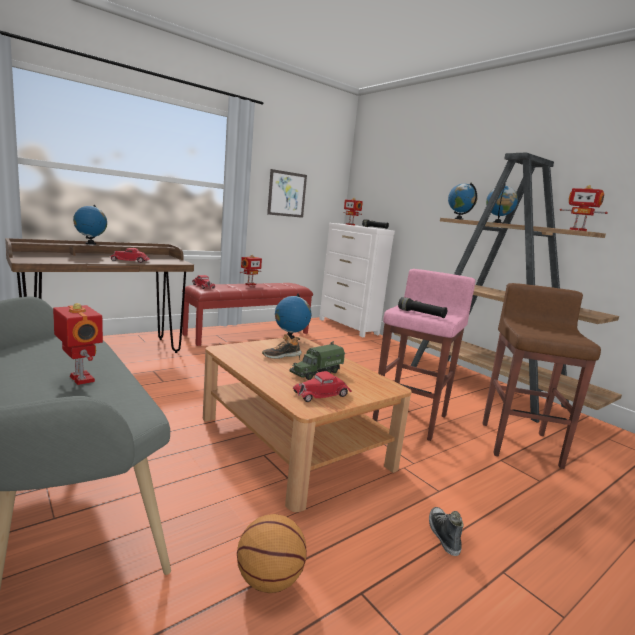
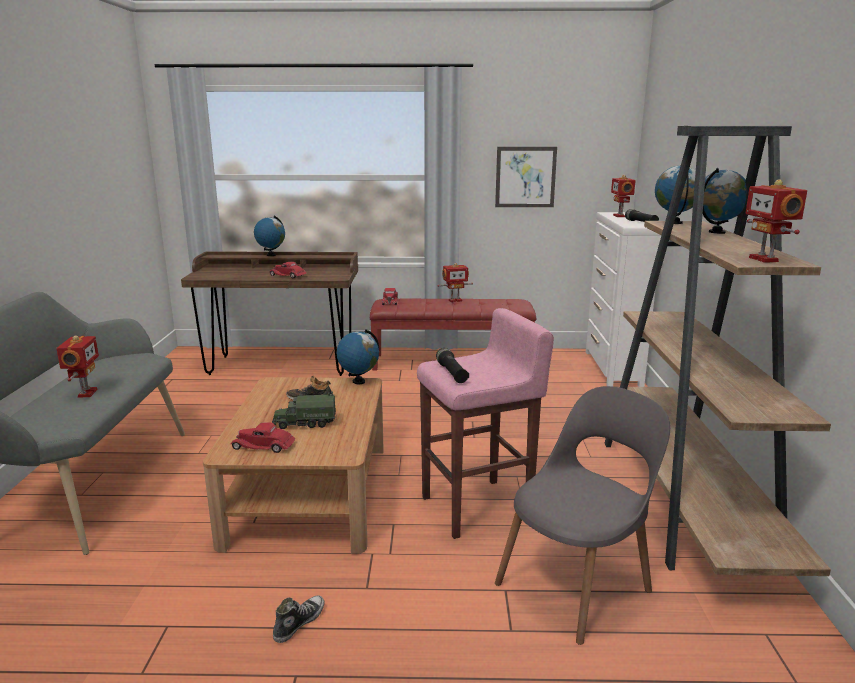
camera: 40 degrees right, 5 degrees up
basketball [237,514,307,593] -> none
brown stool [482,283,601,469] -> grey chair [495,386,670,645]

